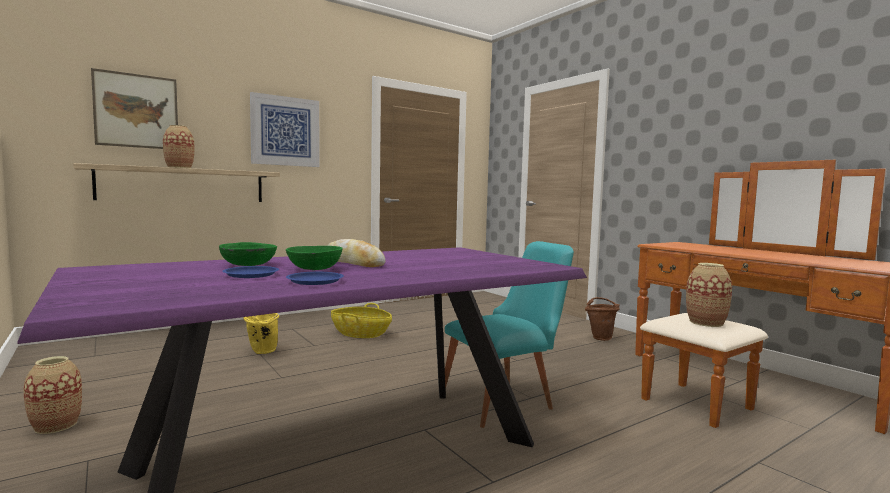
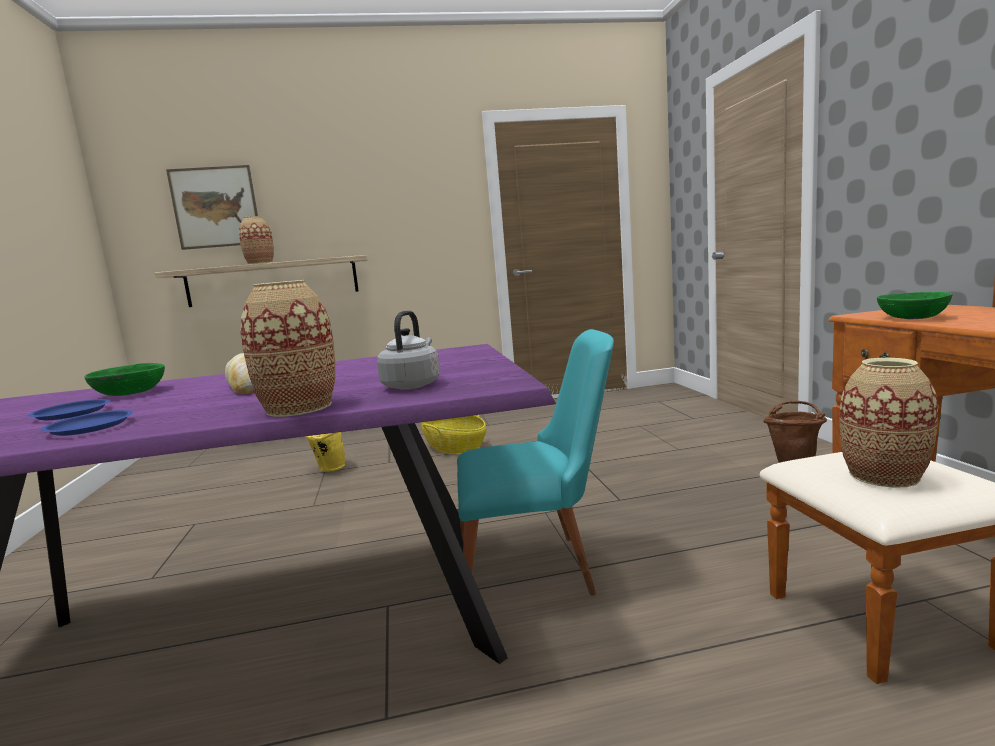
camera: 25 degrees right, 5 degrees up
vase [23,356,82,434] -> vase moved to [241,280,335,417]
picture [250,92,320,167] -> none
green bowl [286,246,343,270] -> green bowl moved to [877,292,953,319]
none -> grey kettle [377,310,440,390]

